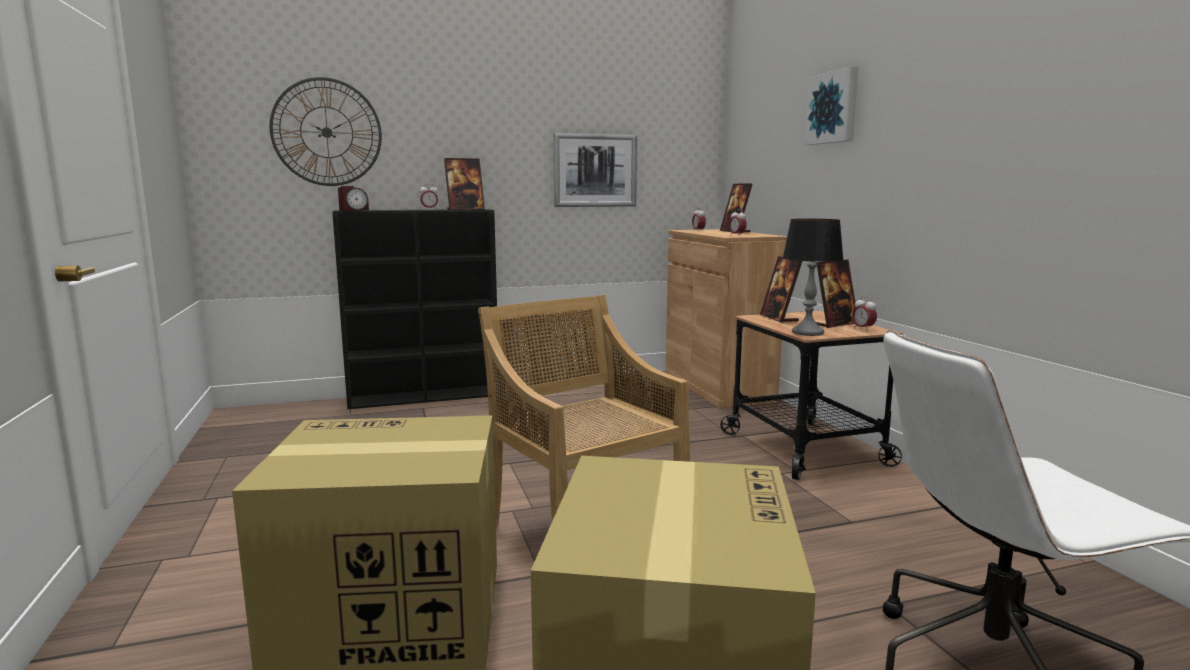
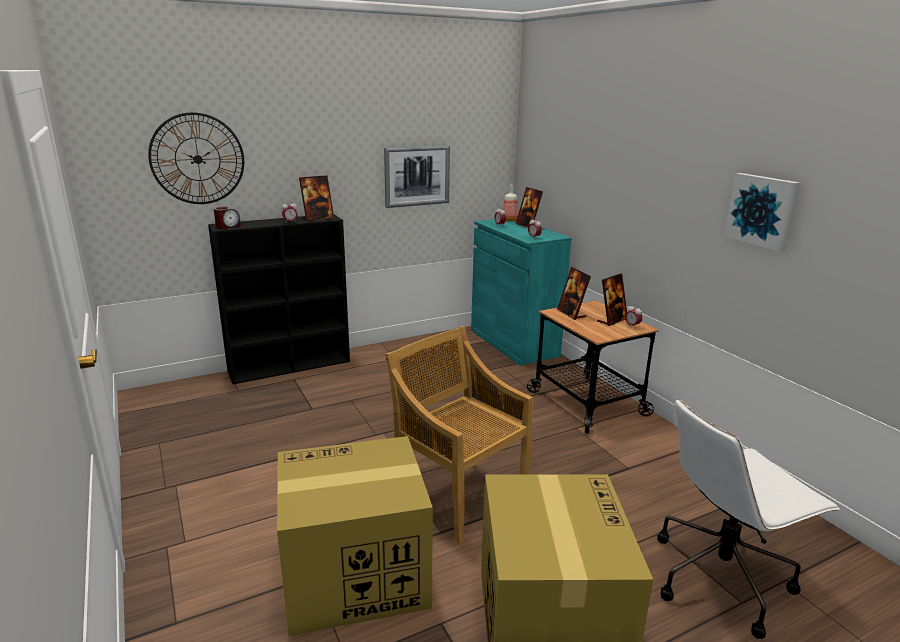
camera: 10 degrees left, 10 degrees up
brown cabinet [666,229,787,408] -> turquoise cabinet [471,219,571,366]
table lamp [783,219,844,336] -> none
picture [805,66,858,145] -> picture moved to [724,173,800,252]
none -> bottle [503,185,519,221]

